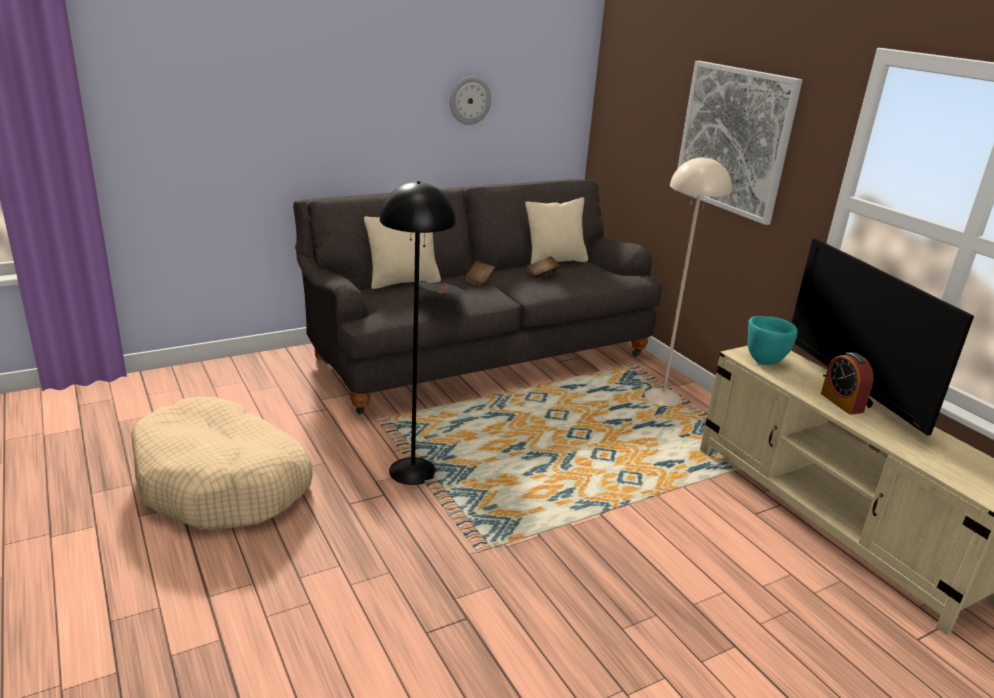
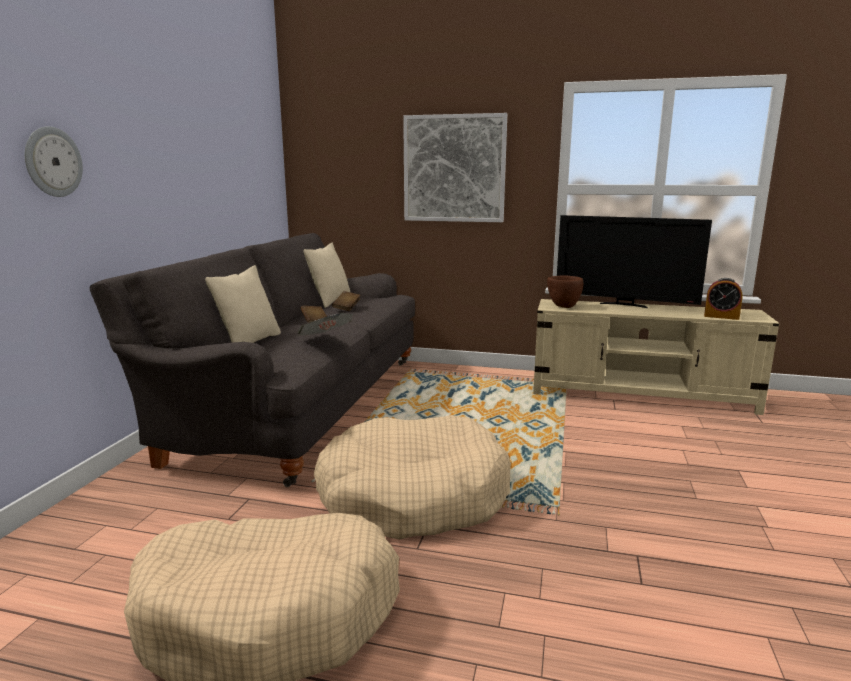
camera: 45 degrees left, 10 degrees down
black floor lamp [380,181,456,485] -> beige dog bed [314,415,511,540]
wall clock [450,76,492,125] -> wall clock moved to [25,126,83,197]
beige floor lamp [645,156,732,406] -> none
turquoise bowl [748,316,798,365] -> brown bowl [547,276,583,308]
alarm clock [821,352,873,415] -> alarm clock moved to [704,278,743,320]

